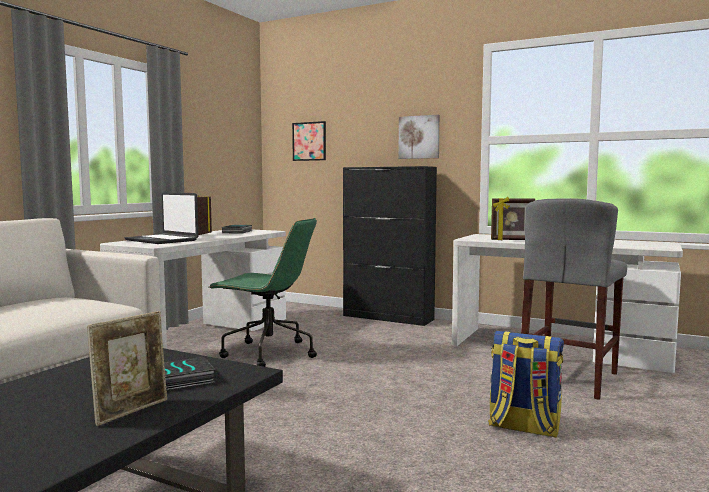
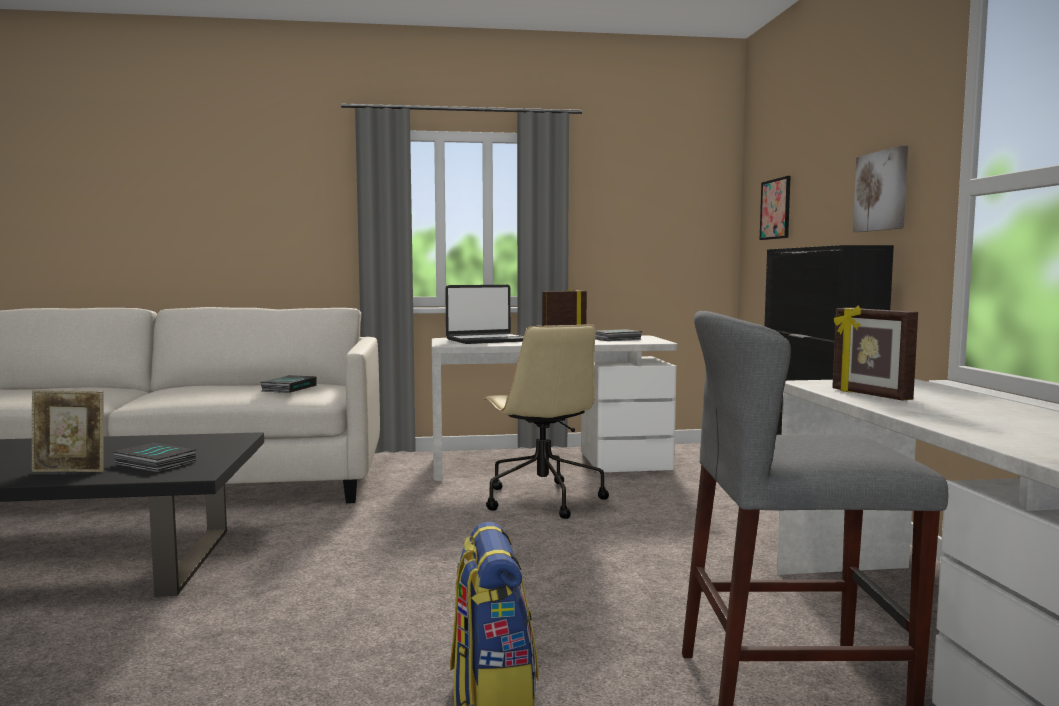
camera: 55 degrees right, 0 degrees up
laptop [124,192,198,244] -> laptop turned 120 degrees counterclockwise [445,285,524,344]
green office chair [208,218,317,367] -> beige office chair [483,324,609,519]
none -> book [261,375,317,393]

